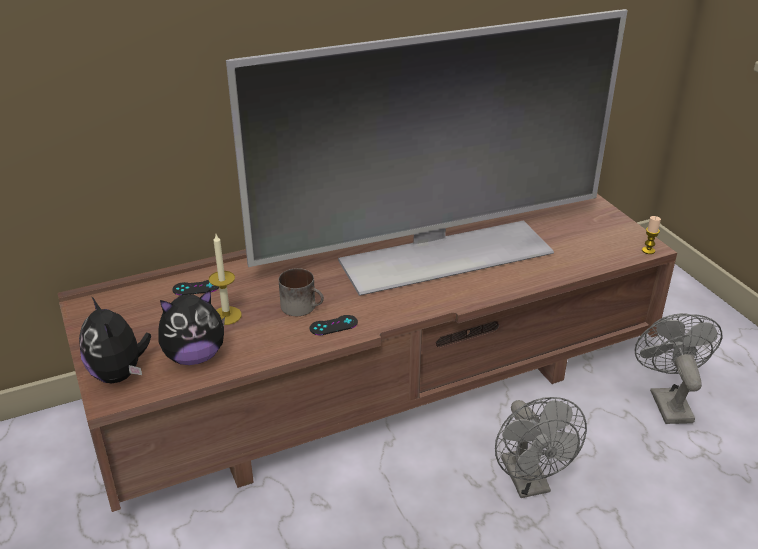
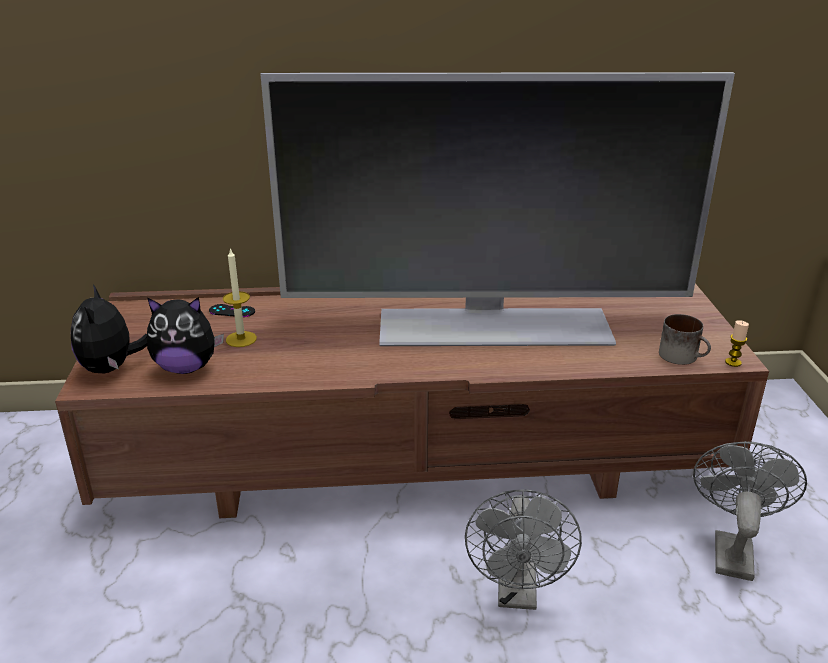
camera: 20 degrees right, 5 degrees down
mug [279,268,324,316] -> mug moved to [659,314,711,365]
black game controller [310,315,358,335] -> none

